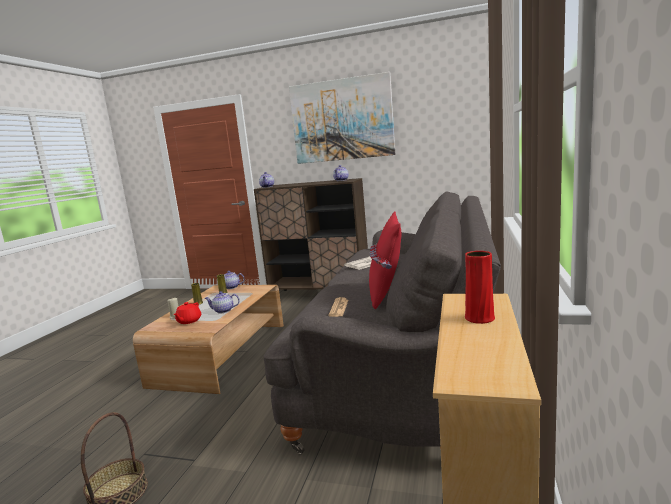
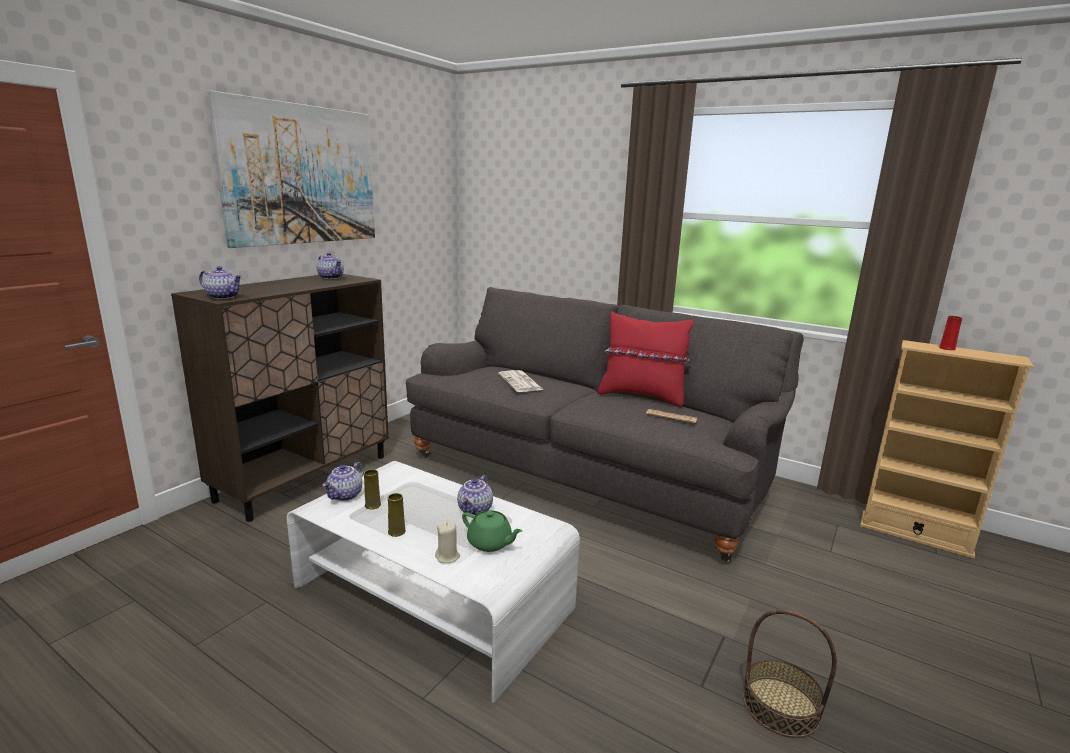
camera: 75 degrees left, 5 degrees up
brown coffee table [133,285,284,394] -> white coffee table [287,461,580,703]
red teapot [174,302,201,324] -> green teapot [462,510,522,552]

